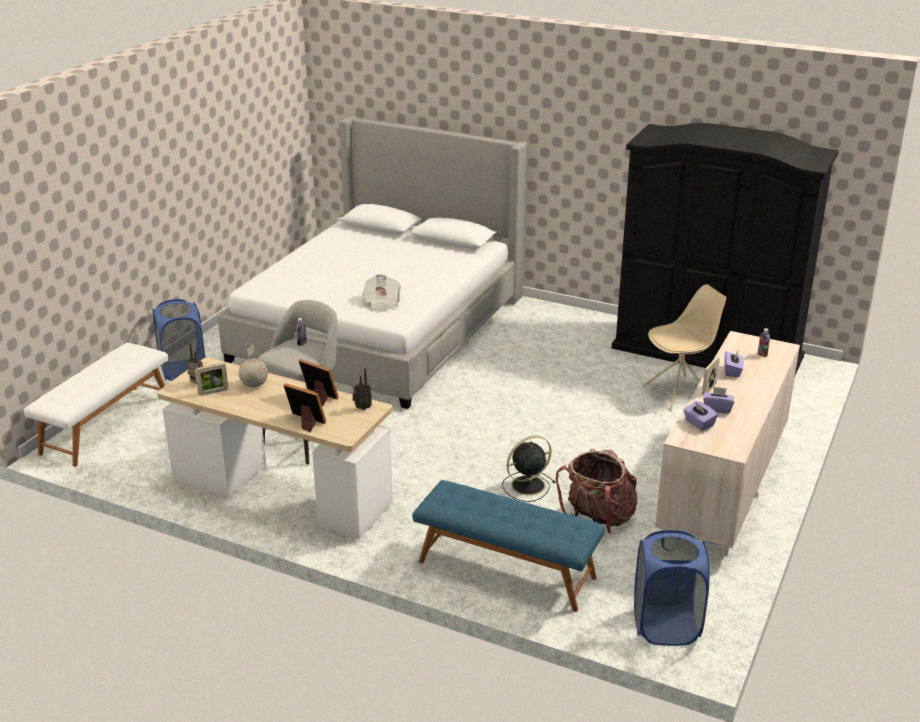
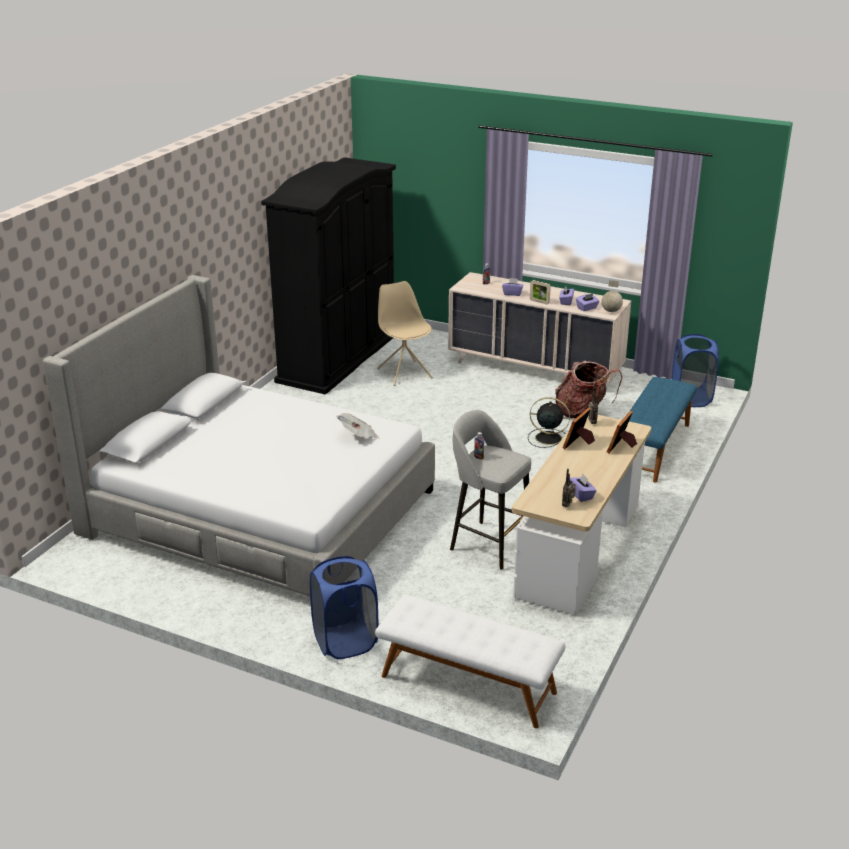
camera: 90 degrees left, 0 degrees up
picture frame [195,363,228,396] -> purple tissue box [570,474,597,502]
globe [239,343,268,387] -> globe moved to [601,280,623,312]
black fan [502,435,556,502] -> black fan turned 135 degrees clockwise [528,397,570,448]

